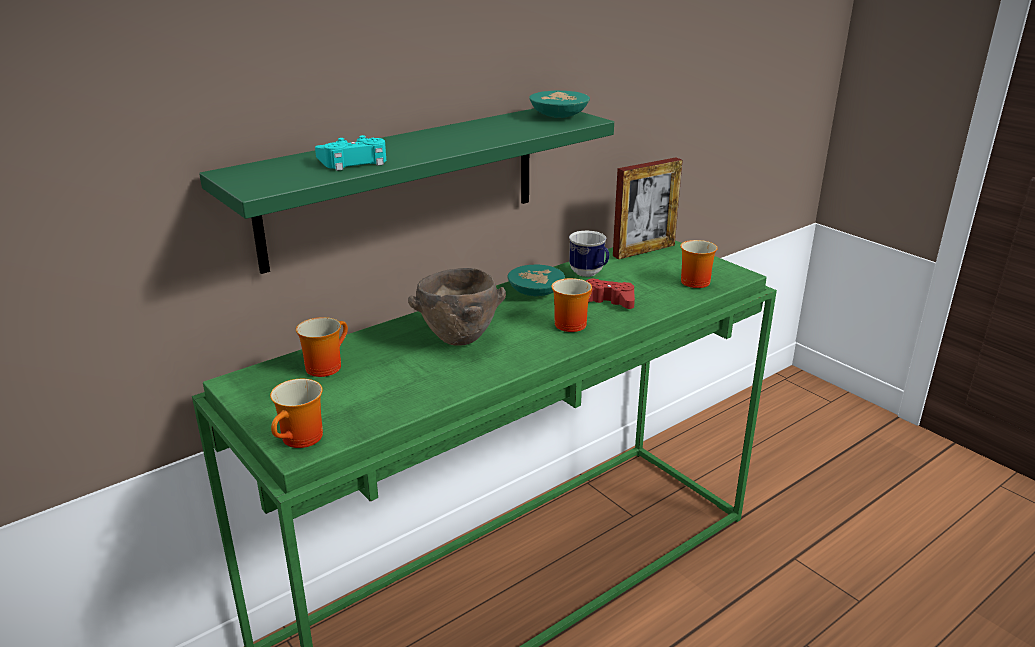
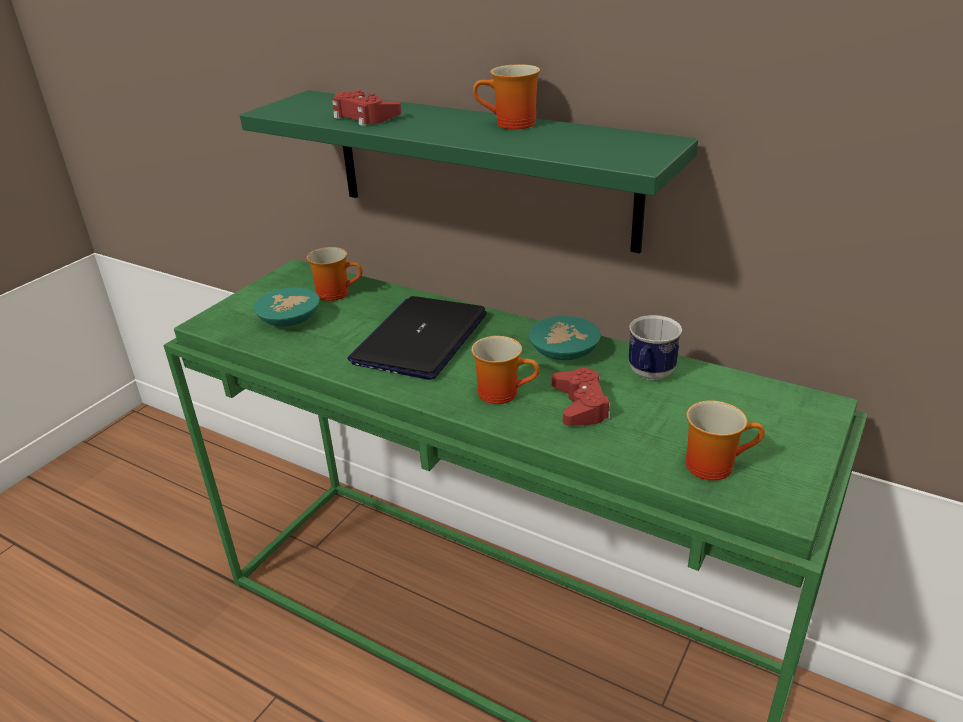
camera: 70 degrees right, 5 degrees up
mug [270,379,323,448] -> mug moved to [473,64,540,130]
turquoise game controller [315,135,386,171] -> red game controller [332,89,401,126]
brown bowl [408,268,506,346] -> laptop [347,296,487,380]
turquoise bowl [529,91,590,118] -> turquoise bowl moved to [253,288,320,327]
picture frame [613,157,683,259] -> none

